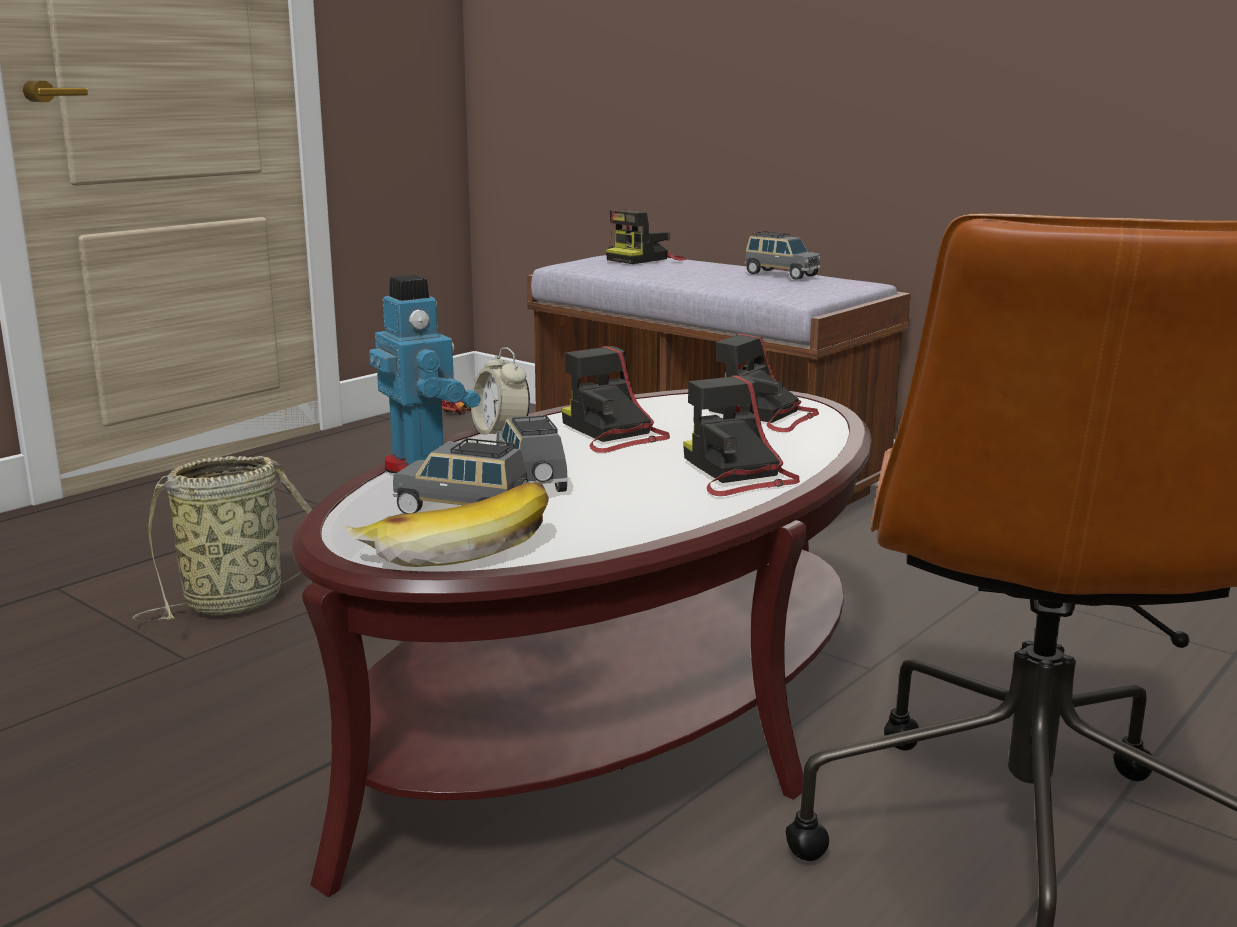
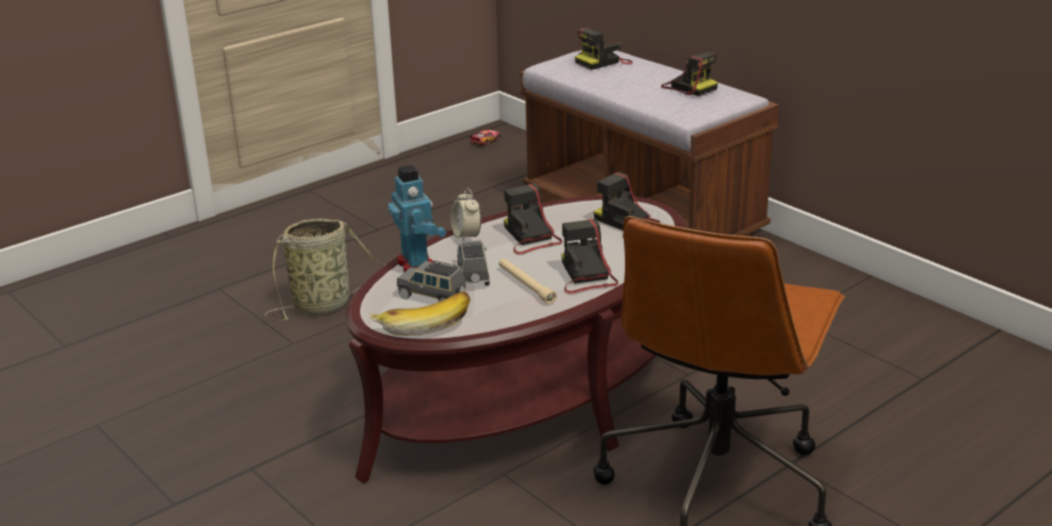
camera: 10 degrees right, 10 degrees up
grey toy car [744,231,821,280] -> camera [661,52,718,96]
none -> beige flashlight [499,258,557,304]

